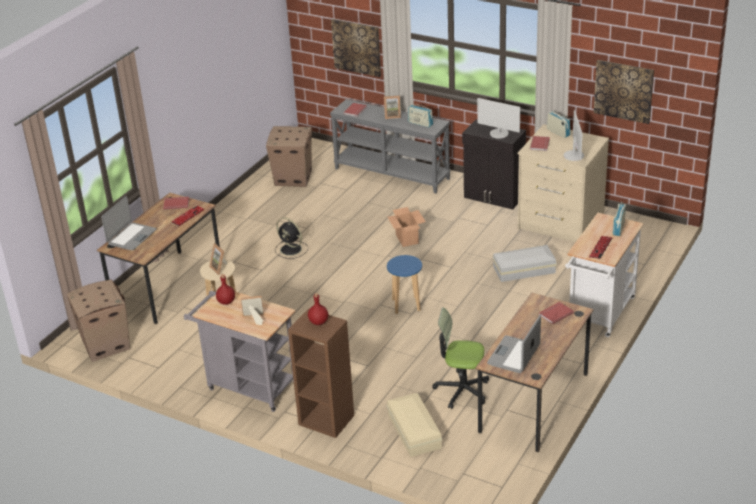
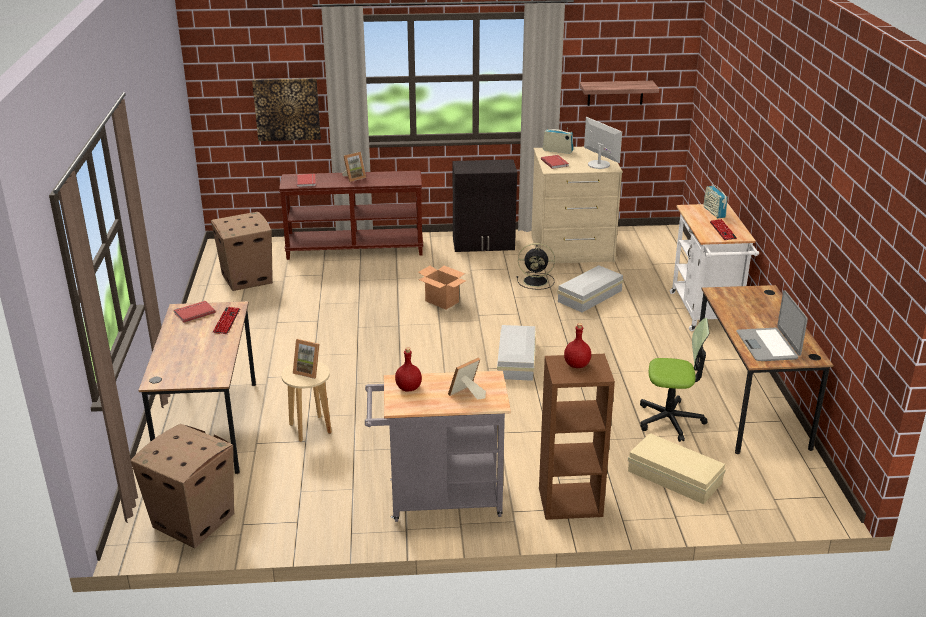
camera: 35 degrees left, 5 degrees down
laptop [101,196,157,250] -> none
black fan [275,217,308,259] -> black fan moved to [517,243,555,290]
grey console table [330,99,451,194] -> brown console table [279,171,423,260]
blue stool [387,255,422,314] -> white storage box [497,325,536,381]
radio [408,104,433,127] -> none
office chair [432,307,489,409] -> office chair turned 150 degrees counterclockwise [640,318,709,442]
monitor [477,98,520,139] -> none
red book [539,302,574,324] -> none
picture [594,60,654,124] -> shelf [580,81,659,106]

